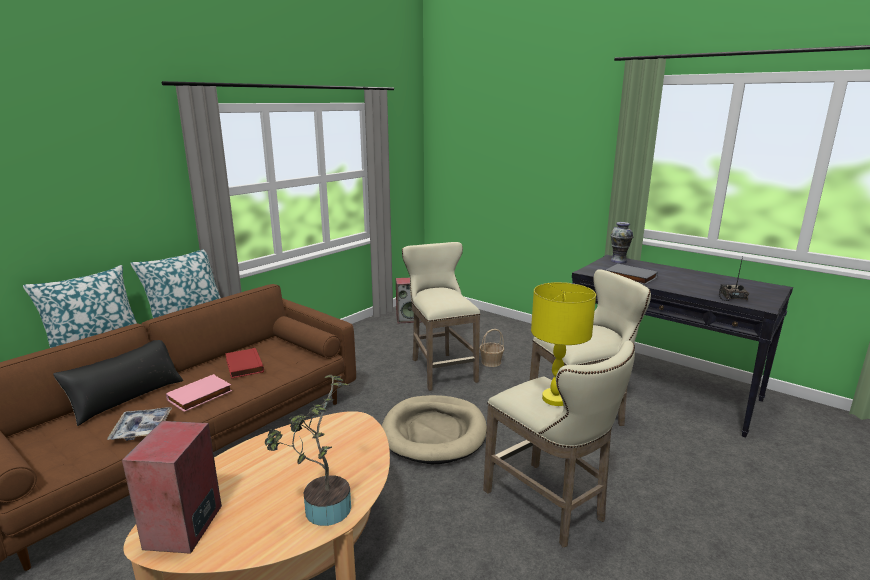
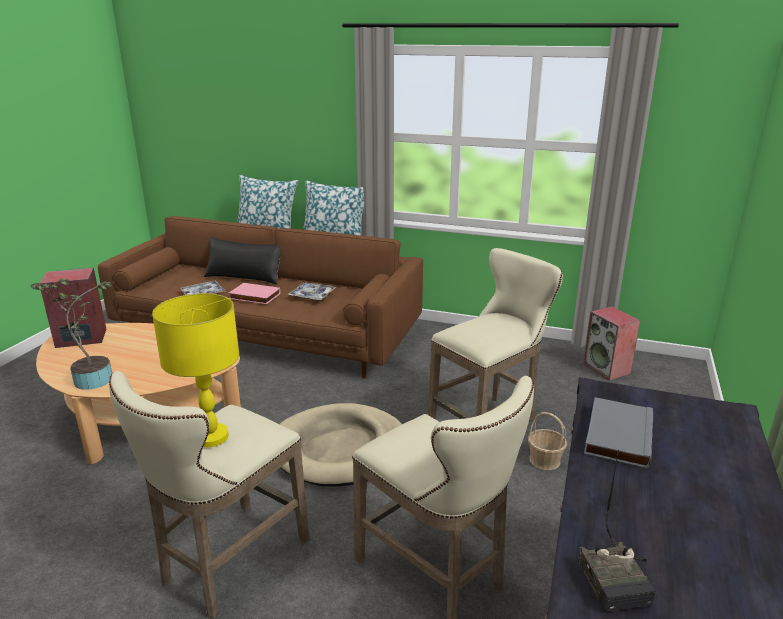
camera: 70 degrees right, 5 degrees up
red book [225,348,264,379] -> tray [288,282,336,300]
vase [610,222,633,264] -> none
radio [719,256,749,301] -> radio turned 90 degrees clockwise [577,449,656,612]

